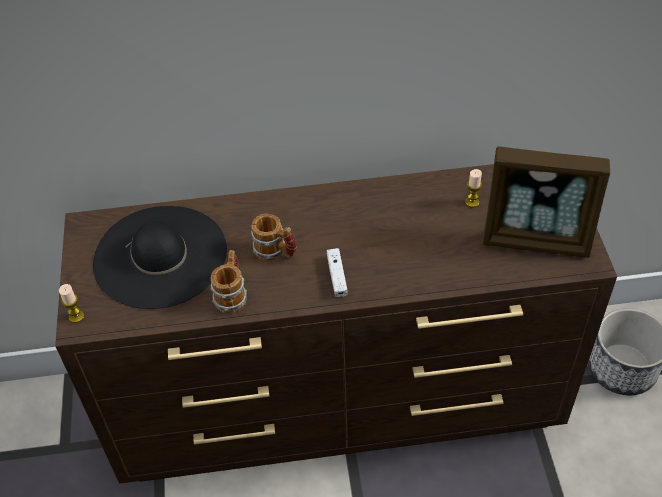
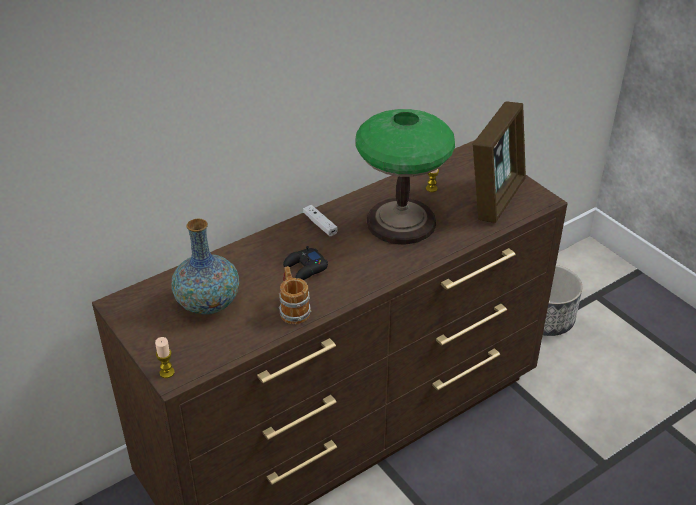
camera: 30 degrees left, 10 degrees down
black hat [93,206,227,309] -> vase [171,218,239,315]
mug [251,214,297,261] -> black game controller [283,246,328,280]
white game controller [327,248,348,297] -> white game controller moved to [303,205,338,236]
picture frame [483,146,610,258] -> picture frame turned 45 degrees counterclockwise [473,101,526,223]
none -> table lamp [356,109,455,245]

